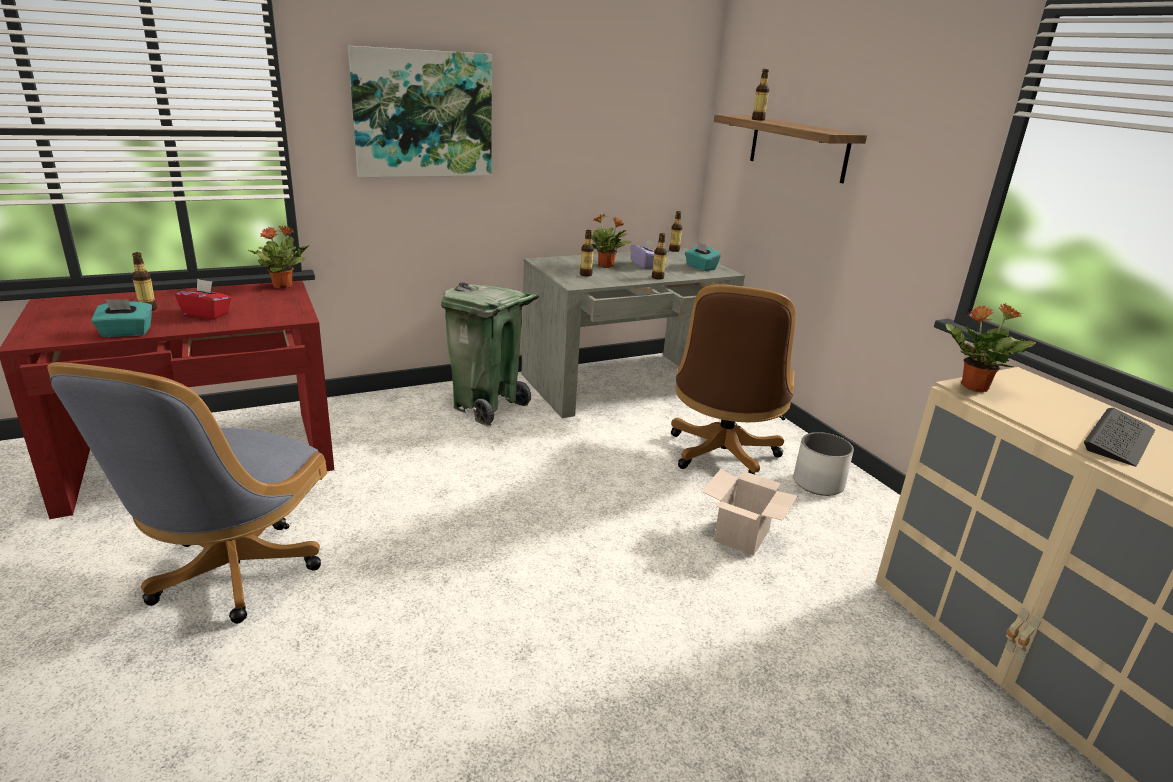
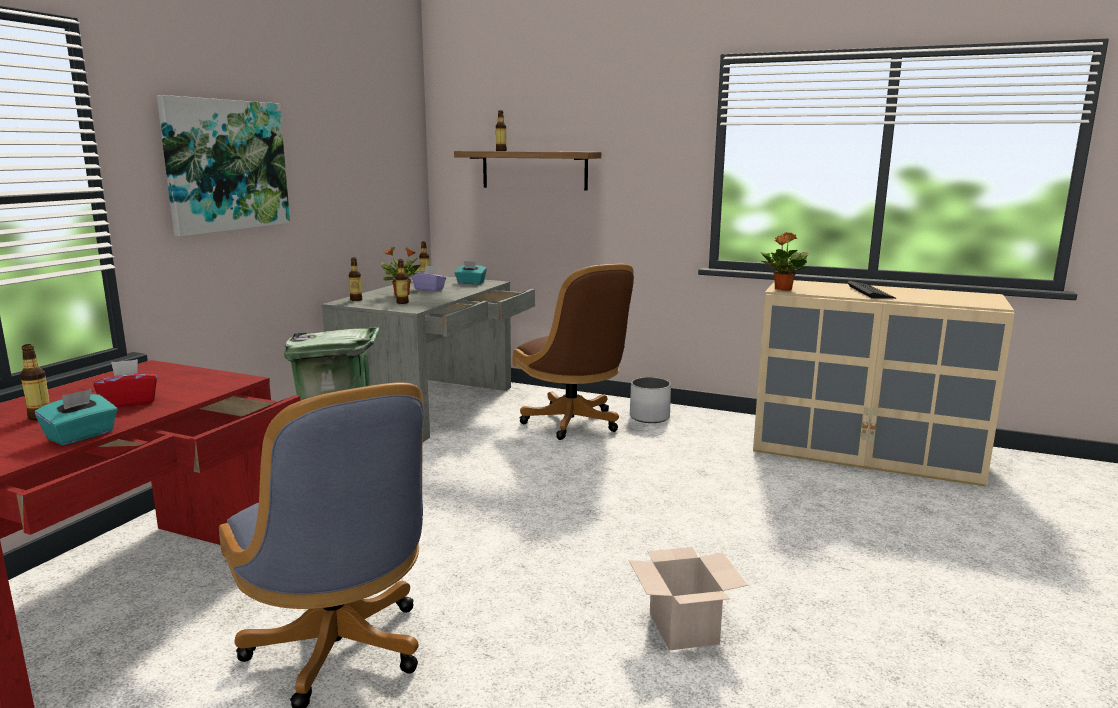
camera: 40 degrees left, 10 degrees down
potted plant [248,226,310,289] -> none
bottle [652,233,667,280] -> bottle moved to [349,258,362,301]
cardboard box [702,469,797,556] -> cardboard box moved to [629,547,748,651]

